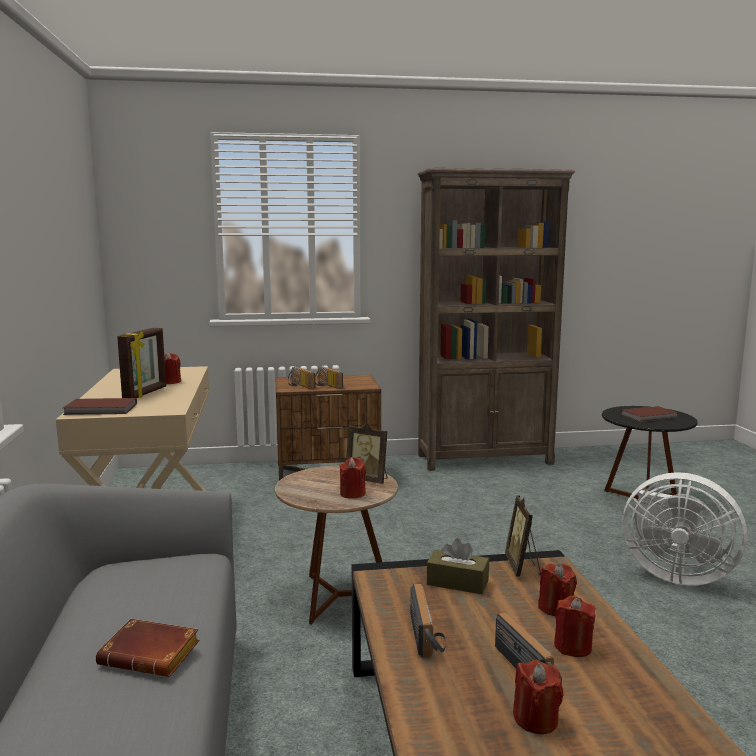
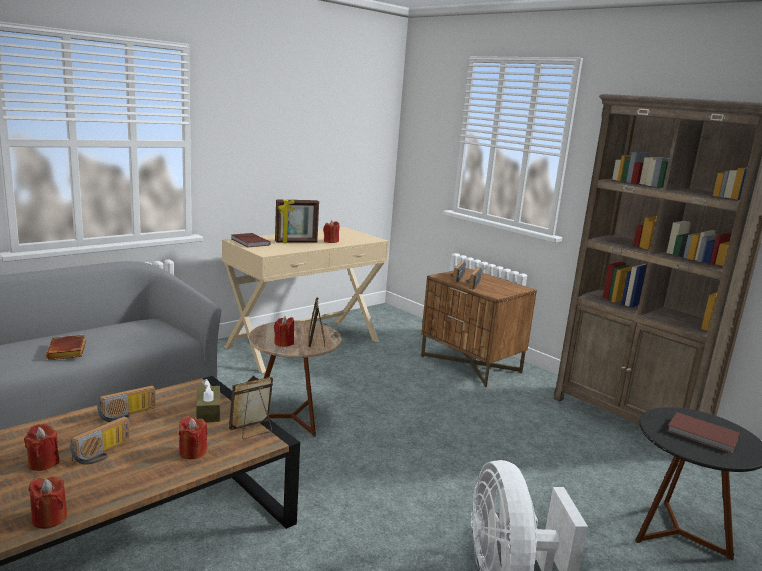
camera: 55 degrees right, 5 degrees up
red candle [554,596,595,657] -> red candle moved to [28,476,67,529]

